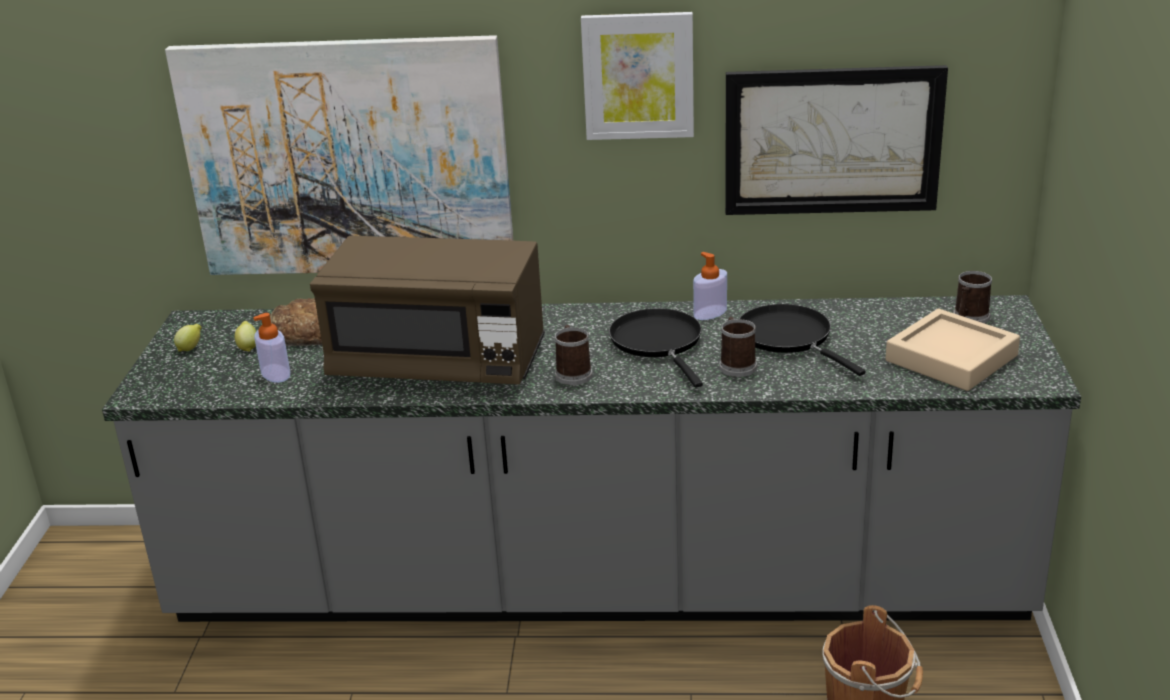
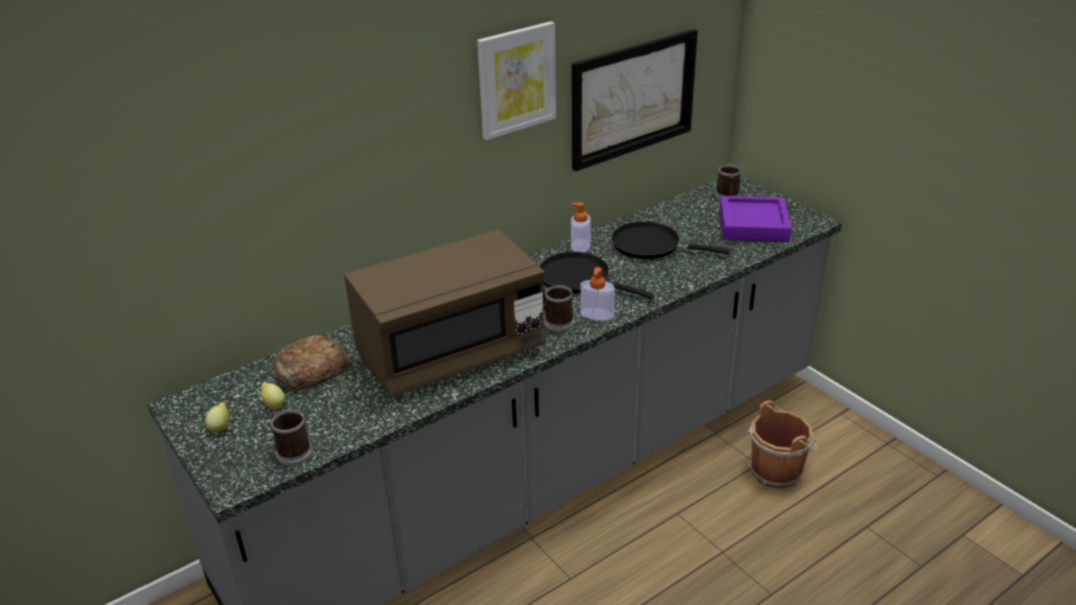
camera: 40 degrees left, 5 degrees up
picture [165,35,513,275] -> none
soap dispenser [253,313,290,383] -> soap dispenser moved to [580,267,615,321]
mug [719,317,757,377] -> mug moved to [271,410,313,466]
beige tray [886,309,1020,391] -> purple tray [719,196,792,242]

